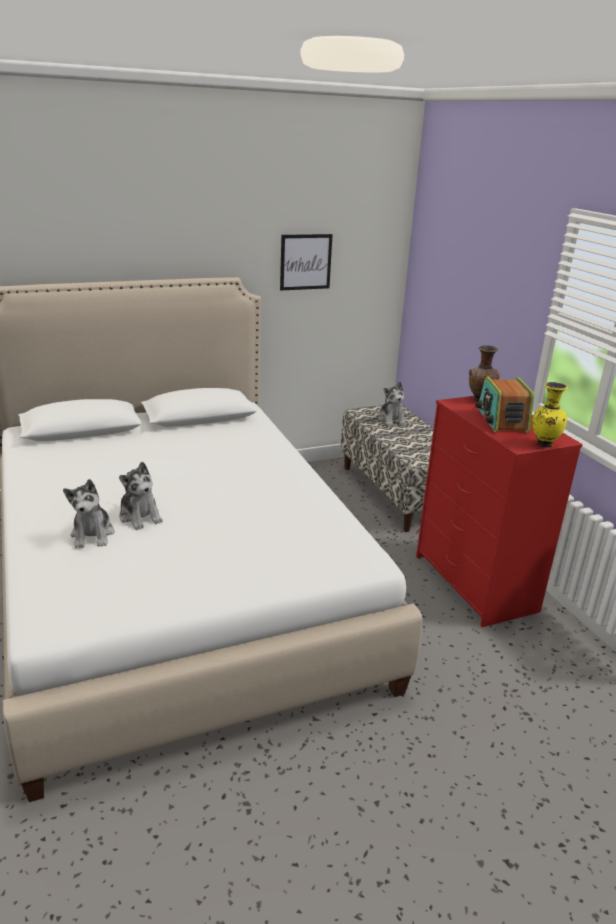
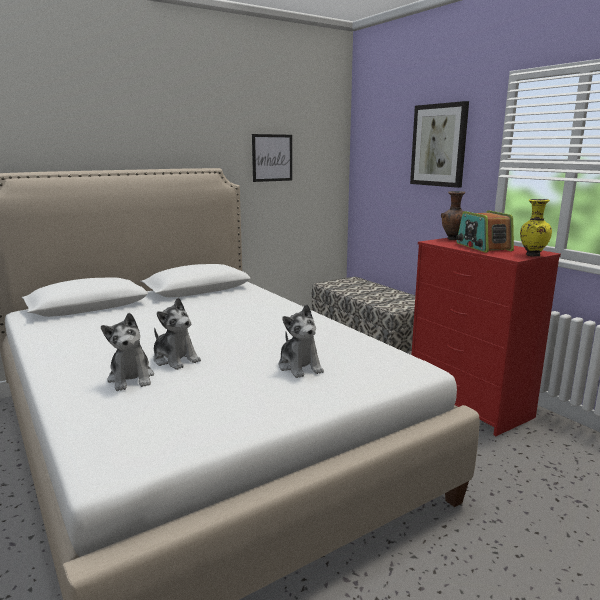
camera: 10 degrees left, 10 degrees down
plush toy [379,382,406,426] -> plush toy moved to [279,304,324,378]
none -> picture [410,101,469,188]

